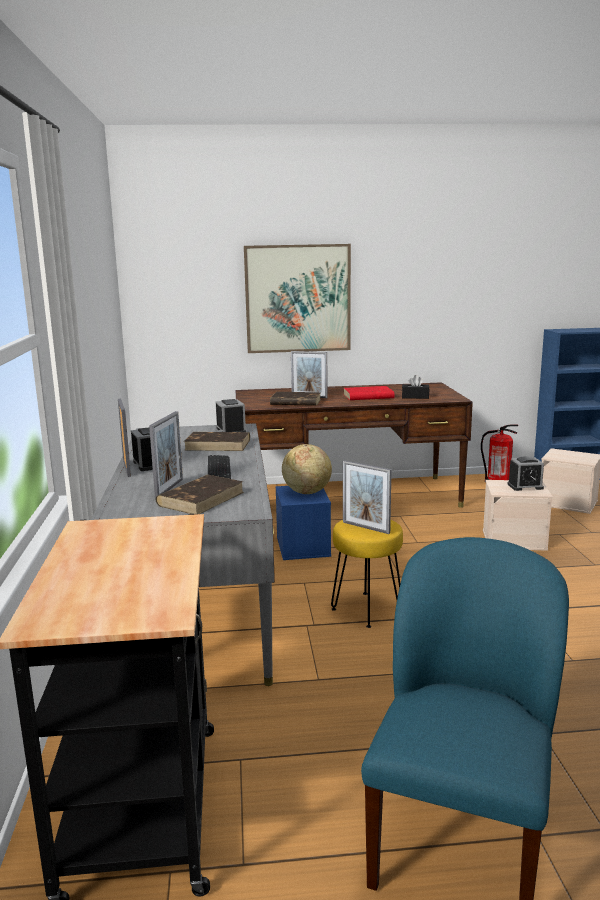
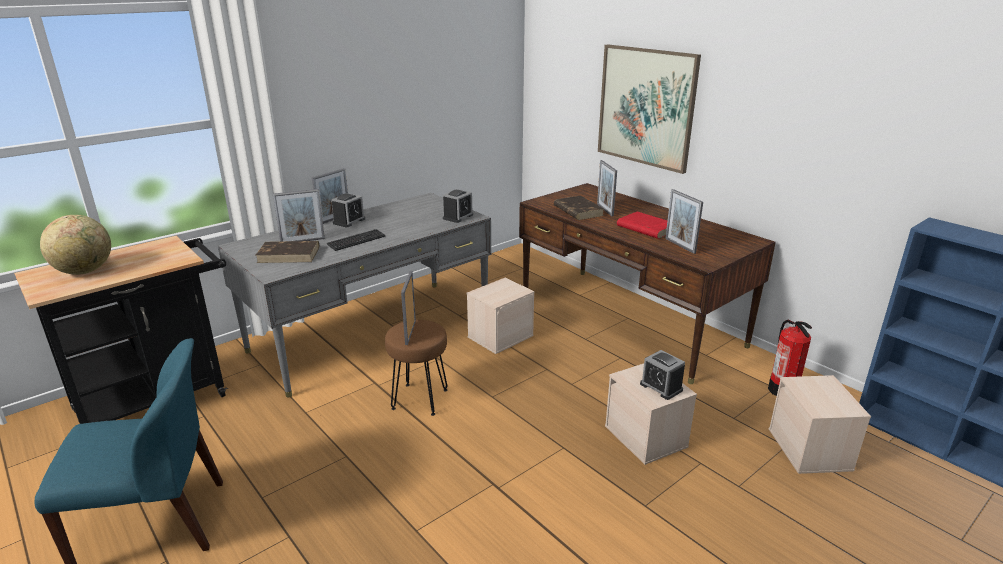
camera: 55 degrees right, 10 degrees up
brown book [184,432,250,451] -> none
blue storage box [275,486,331,560] -> beige storage box [466,278,535,354]
globe [282,444,332,494] -> globe moved to [40,215,111,275]
yellow stool [331,520,403,628] -> brown stool [385,320,447,416]
black tissue box [402,375,430,399] -> picture frame [665,189,703,254]

